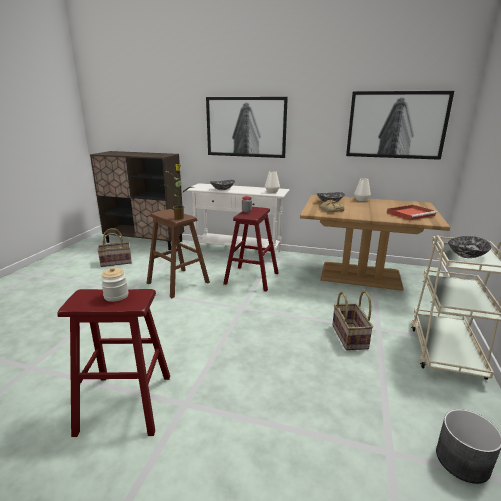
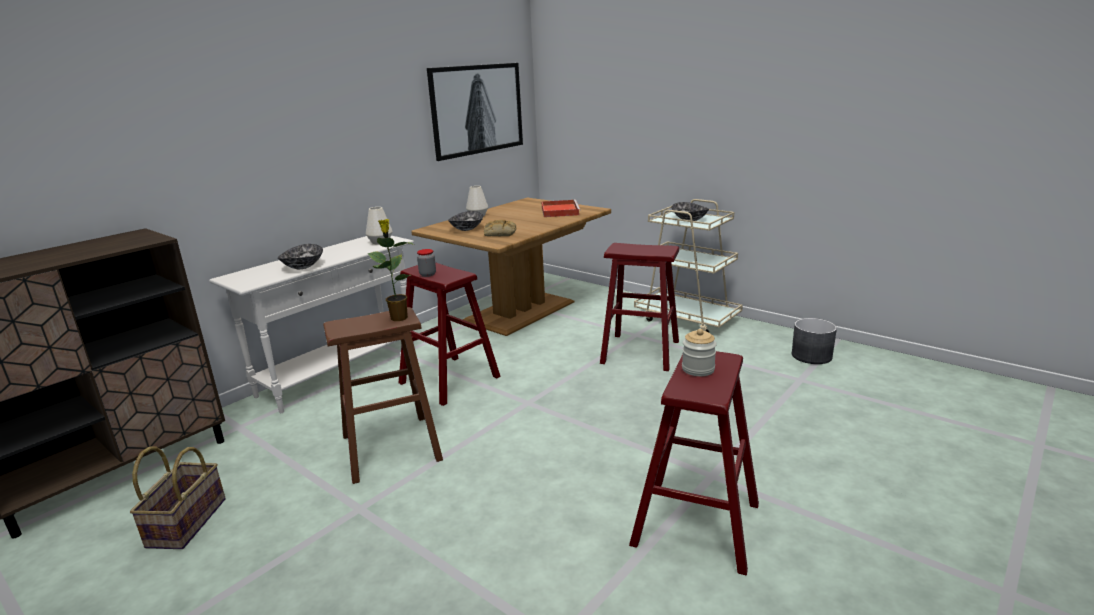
camera: 65 degrees left, 0 degrees up
picture [206,97,288,158] -> none
basket [332,291,373,350] -> red stool [600,243,679,371]

